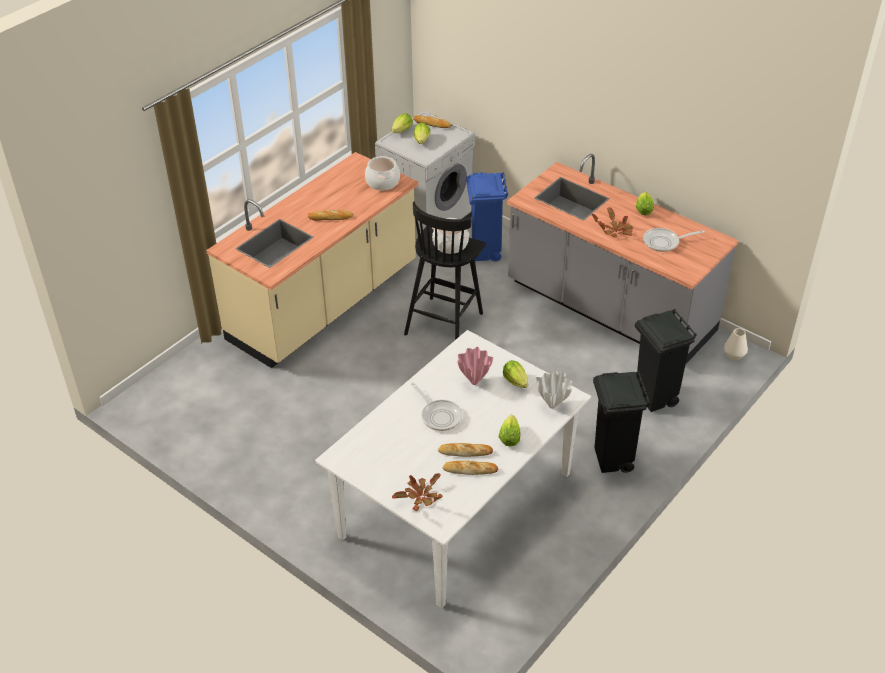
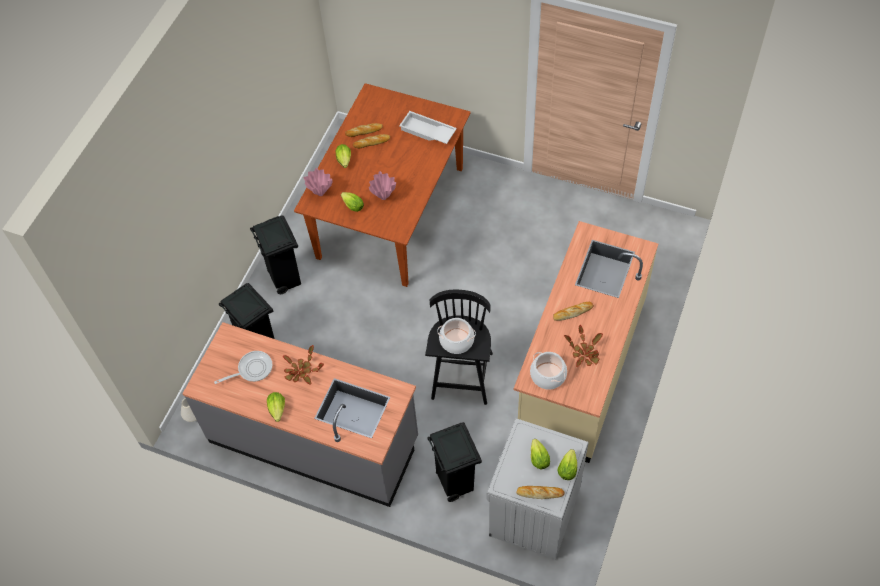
camera: 165 degrees right, 15 degrees up
white dining table [315,330,591,608] -> brown dining table [294,83,471,287]
potted plant [392,473,443,511] -> potted plant moved to [564,325,603,367]
frying pan [411,382,462,431] -> none
blue trash can [466,172,508,262] -> black trash can [427,422,482,502]
white vase [536,370,572,409] -> pink vase [304,168,333,196]
none -> white tray [399,111,457,144]

